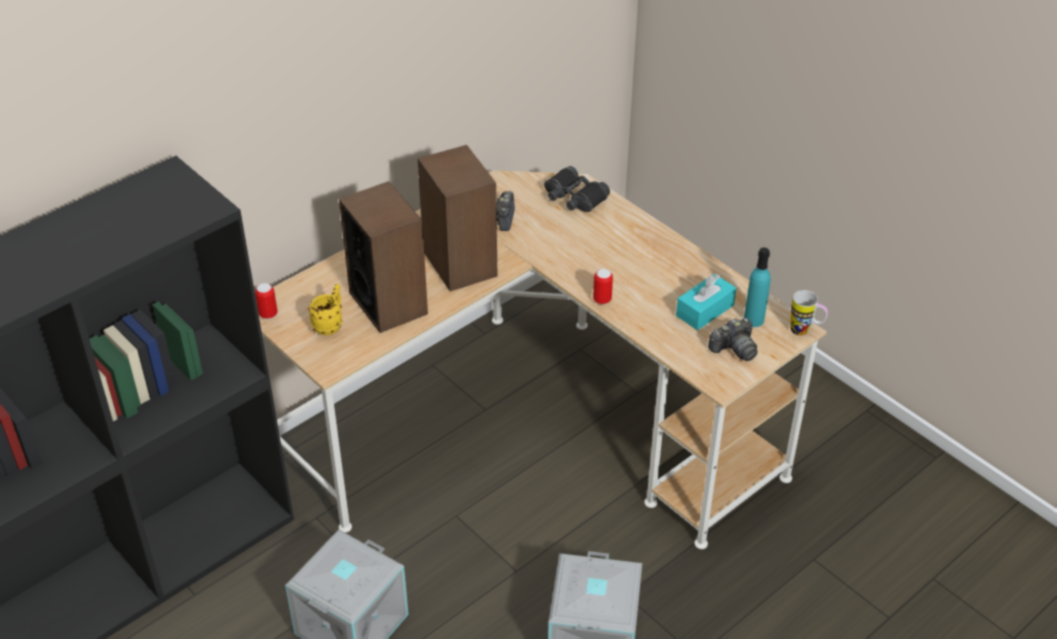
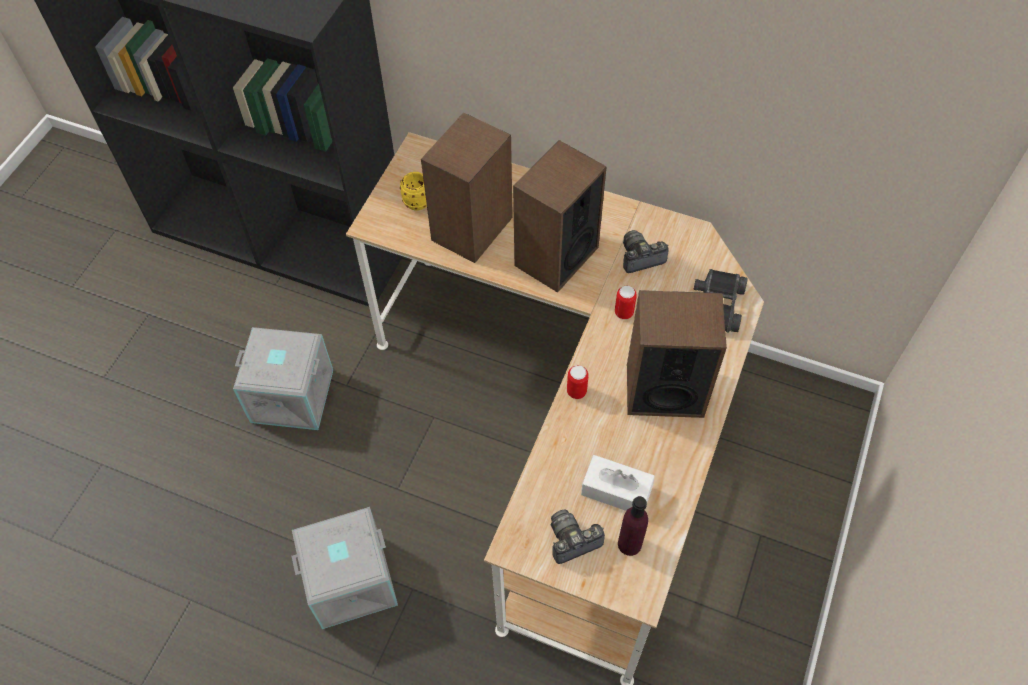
camera: 65 degrees right, 15 degrees up
can [255,283,277,319] -> can moved to [615,286,637,320]
turquoise tissue box [676,274,736,330] -> white tissue box [581,455,655,511]
camera [708,318,758,361] -> camera turned 120 degrees clockwise [551,510,605,564]
turquoise bottle [744,247,771,327] -> purple bottle [618,496,648,556]
mug [790,290,828,336] -> none
none -> speaker [627,290,727,418]

